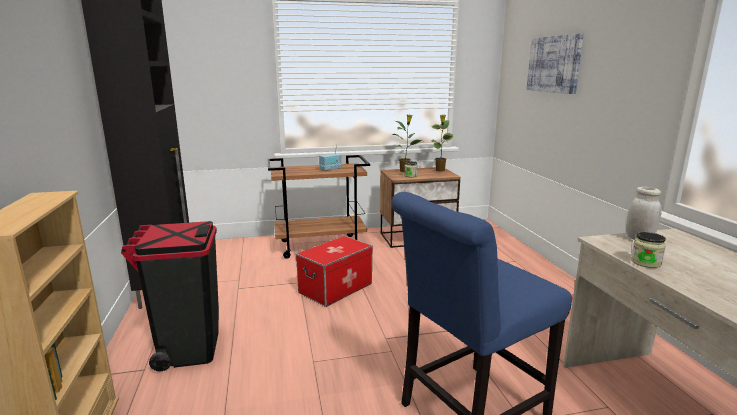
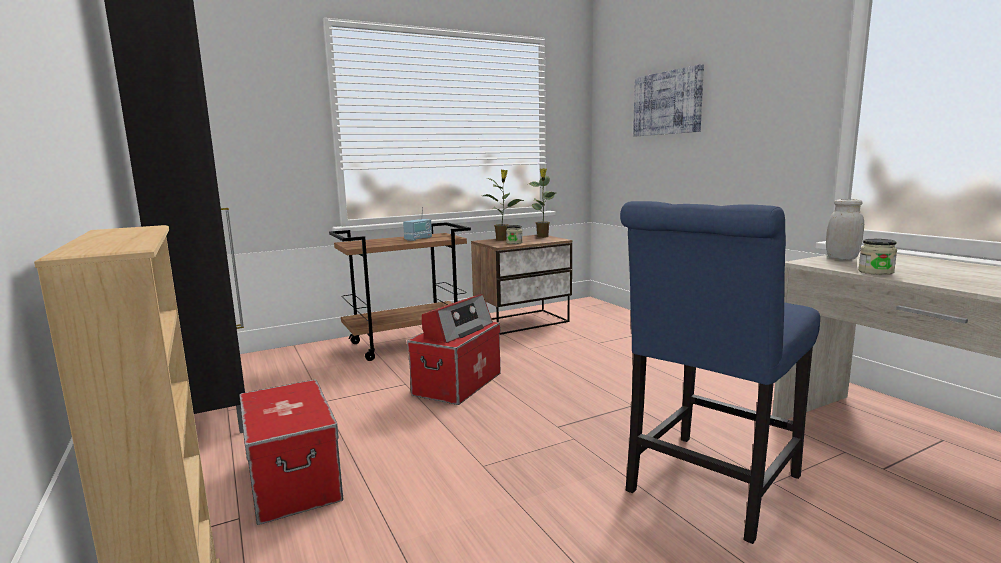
camera: 15 degrees left, 5 degrees down
black trash can [121,221,219,371] -> storage box [239,379,343,525]
none -> radio [422,294,493,343]

